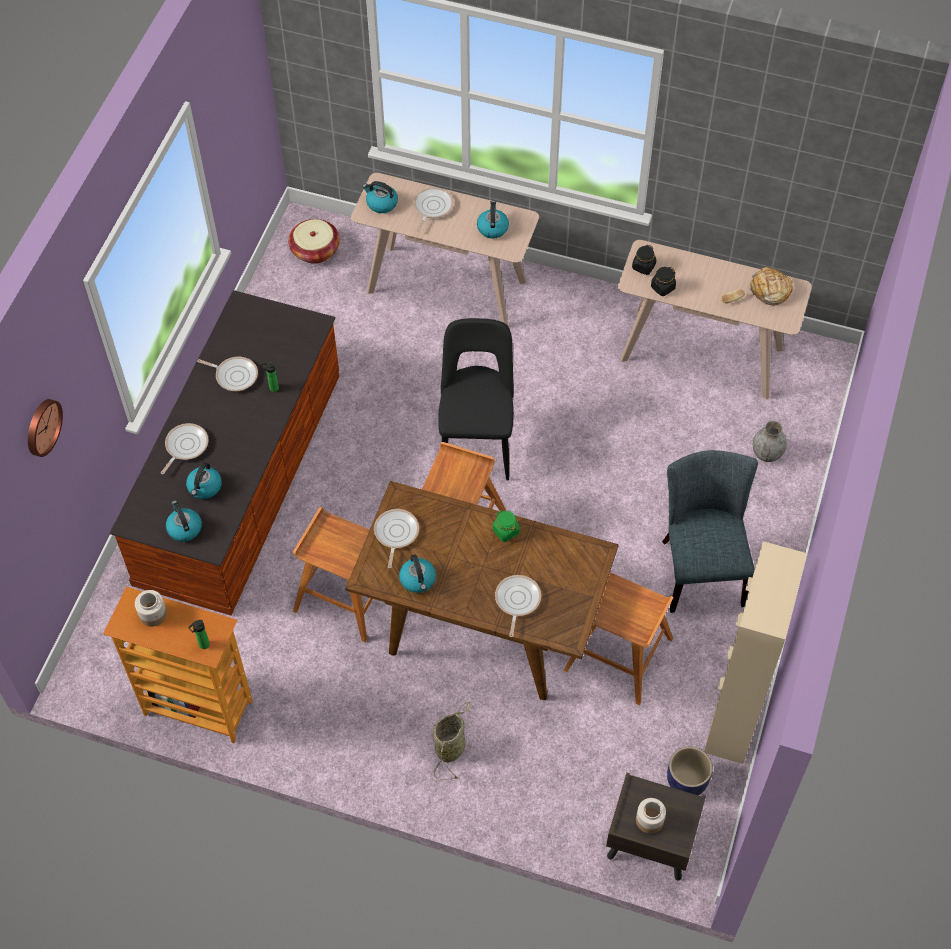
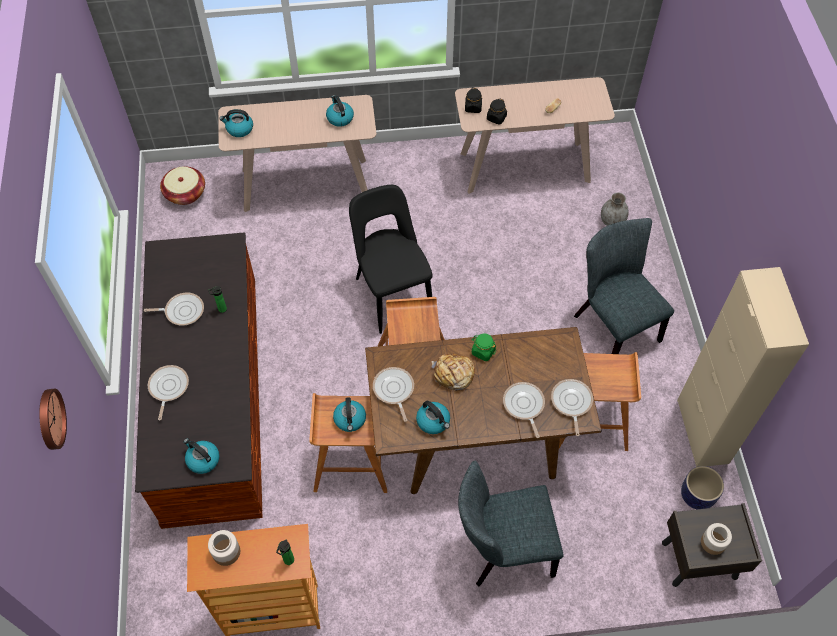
camera: 25 degrees left, 0 degrees up
kettle [186,462,222,499] -> kettle moved to [333,397,366,432]
frying pan [414,187,453,231] -> frying pan moved to [551,379,593,436]
basket [433,702,470,780] -> grey chair [458,461,564,586]
bread [750,267,793,306] -> bread moved to [431,354,475,391]

